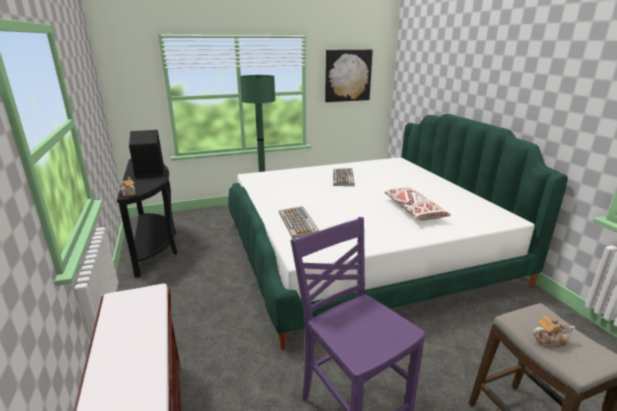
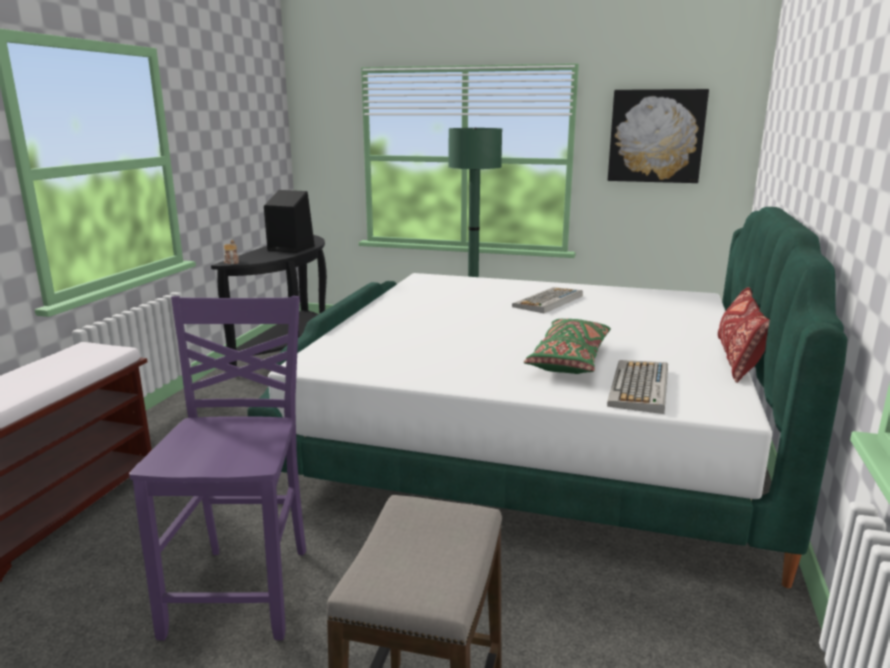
camera: 35 degrees right, 5 degrees down
keyboard [279,206,319,239] -> keyboard moved to [607,360,668,414]
white pillow [384,187,451,221] -> green pillow [524,319,611,374]
teapot [533,316,575,348] -> none
none -> red pillow [718,287,770,383]

